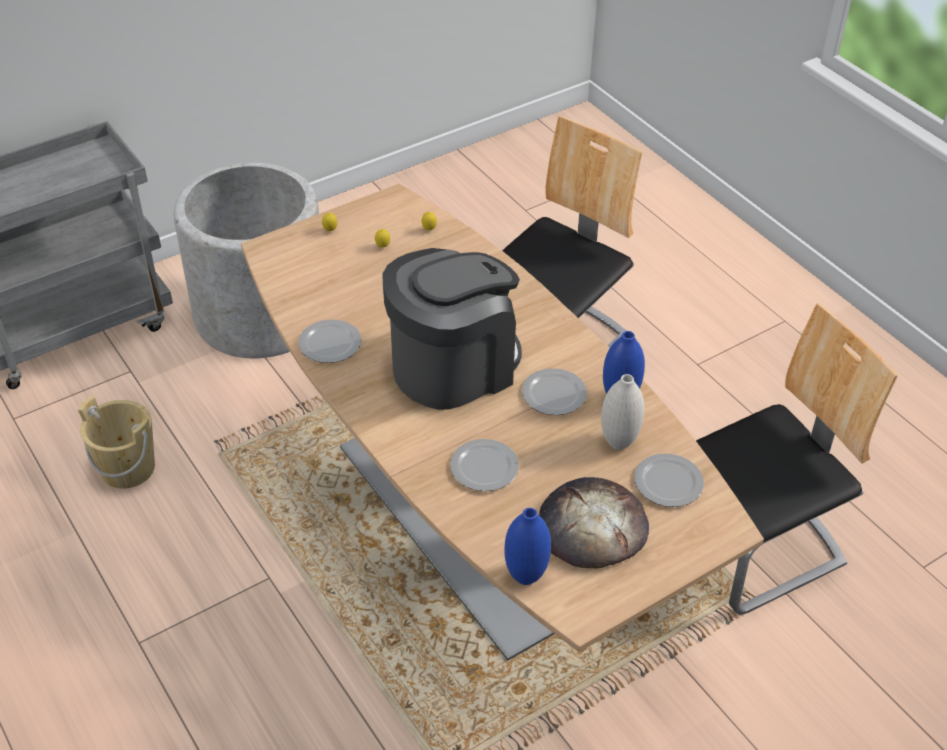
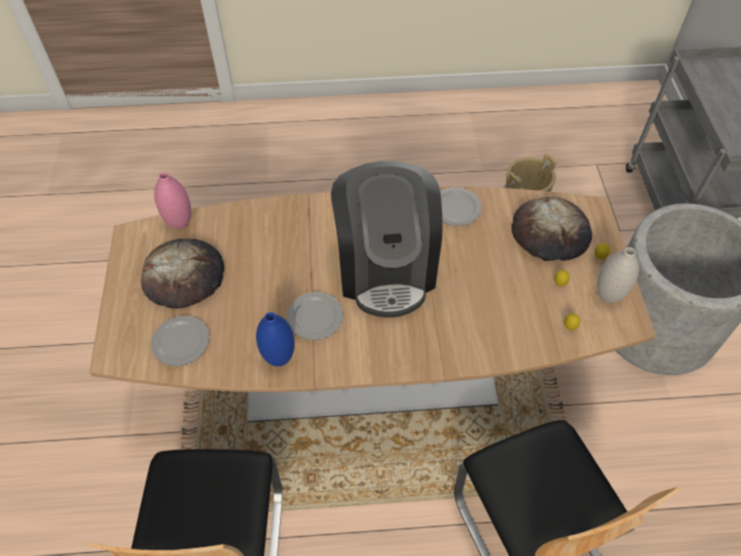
camera: 120 degrees right, 10 degrees up
plate [450,439,519,491] -> none
blue vase [504,508,551,585] -> pink vase [154,172,191,229]
white vase [601,374,644,450] -> white vase moved to [597,247,639,303]
none -> bread [512,197,592,261]

